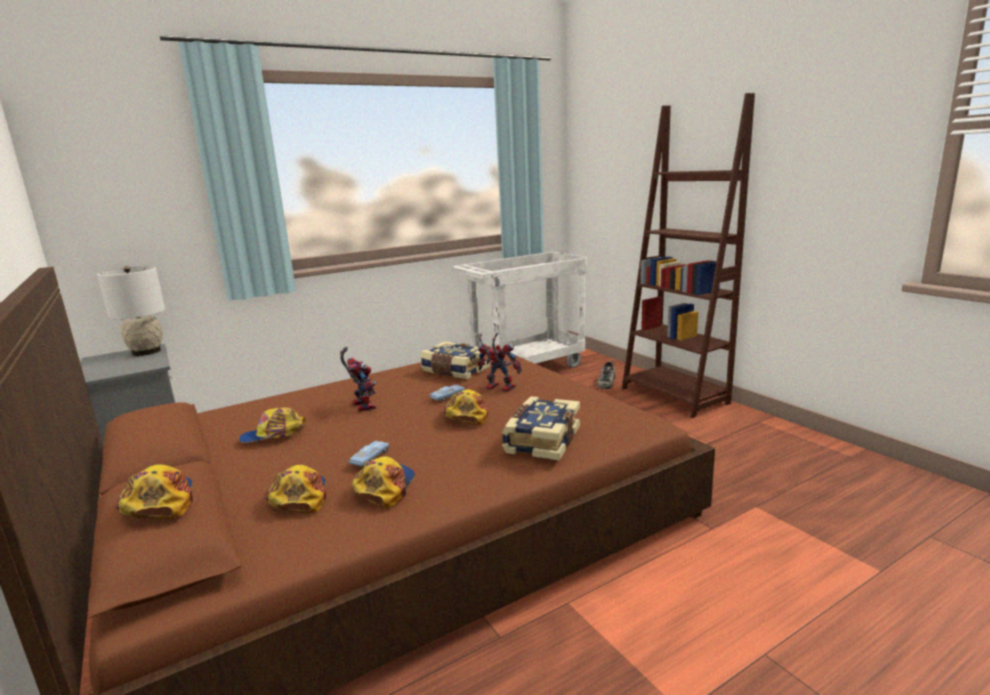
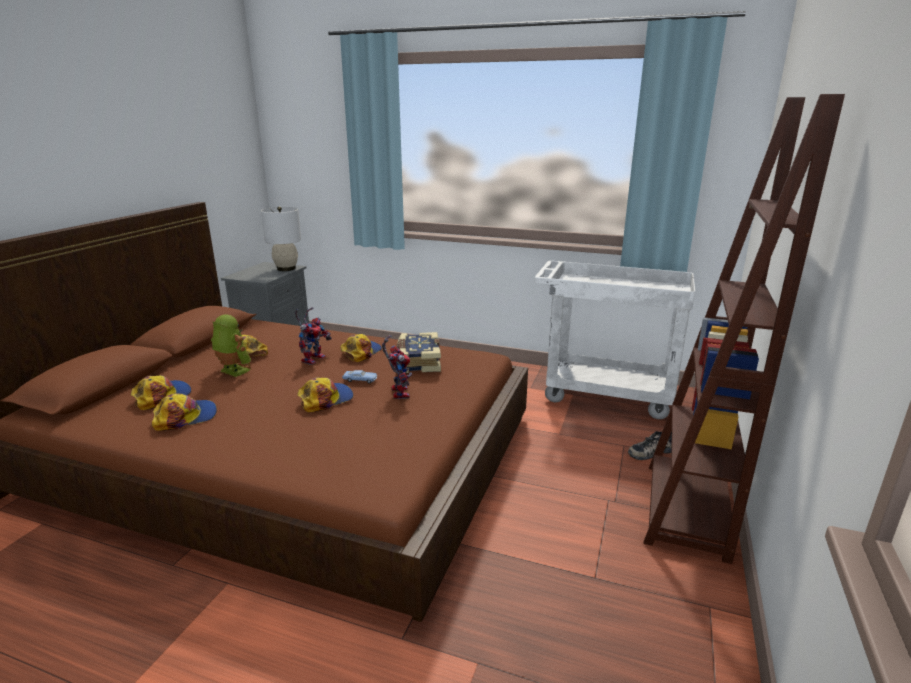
camera: 50 degrees right, 5 degrees up
cap [116,464,193,519] -> cap moved to [340,334,382,362]
blue toy car [349,441,389,466] -> none
book [502,396,580,460] -> none
none -> toy robot [211,314,251,377]

